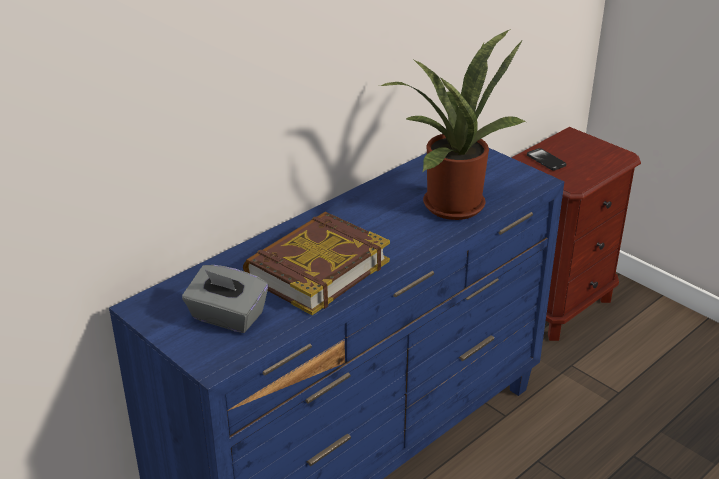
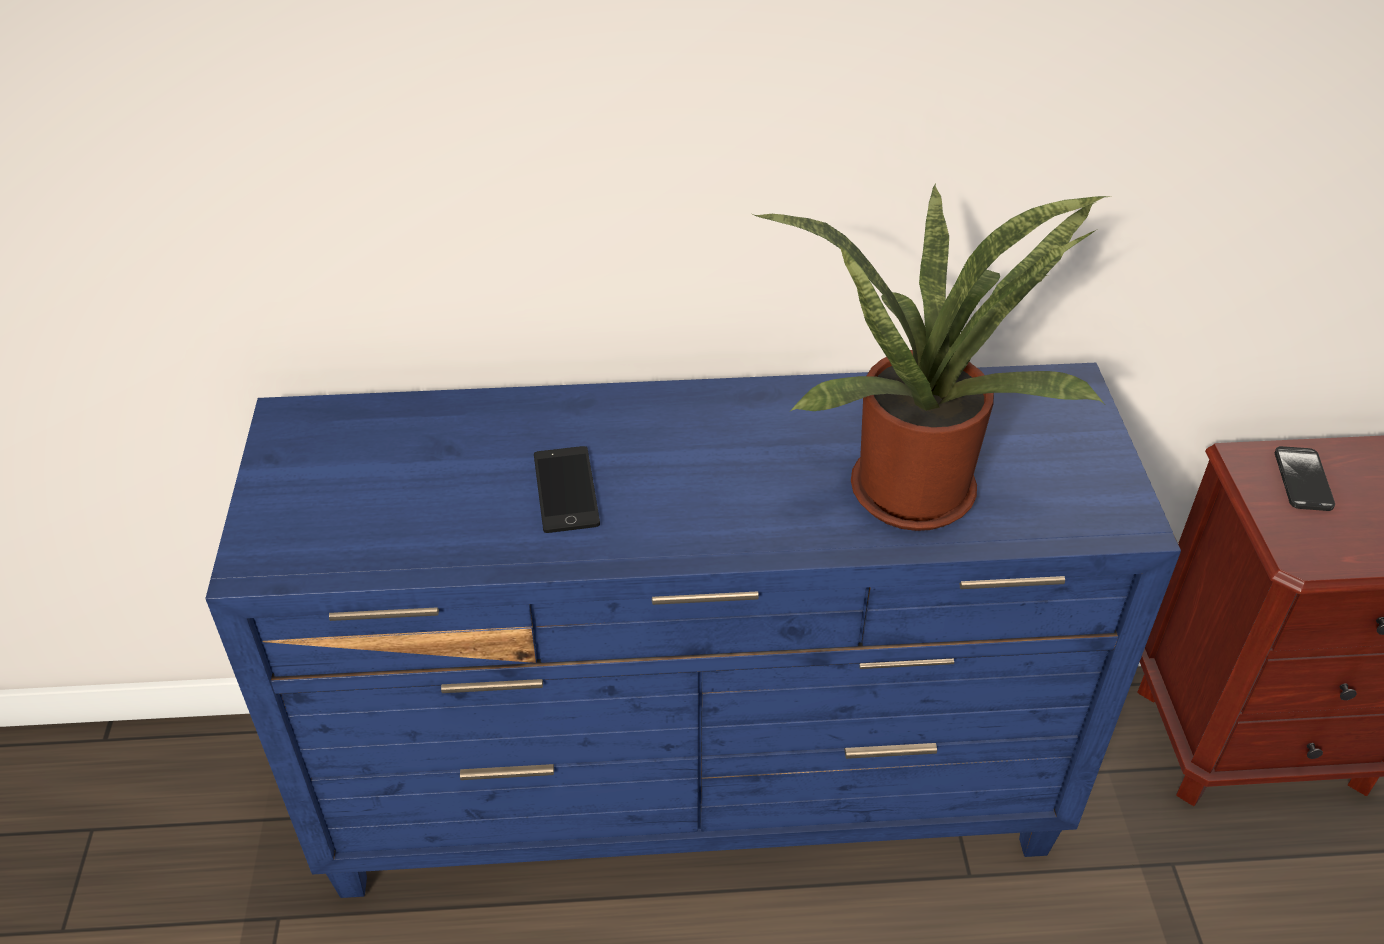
camera: 40 degrees right, 10 degrees up
grey tissue box [182,265,268,333] -> none
book [243,212,390,315] -> phone [534,446,600,533]

